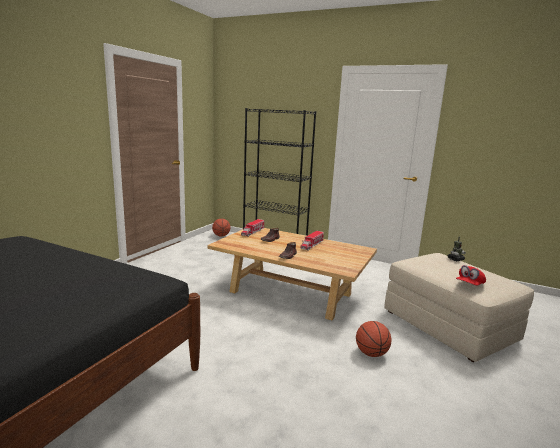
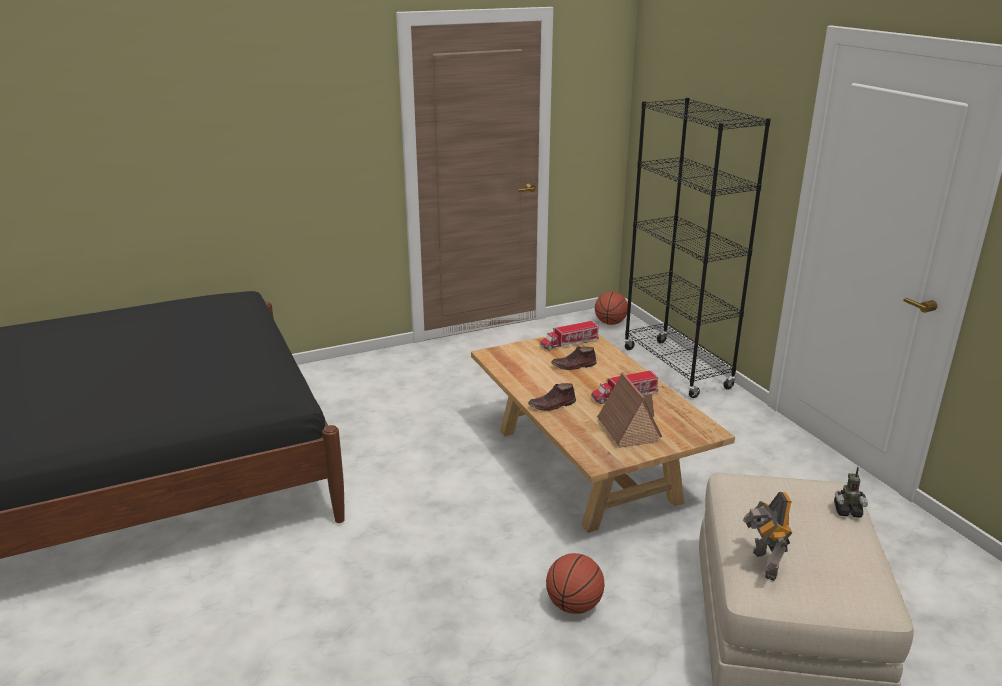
camera: 40 degrees right, 10 degrees up
red cap [456,265,486,286] -> toy robot [743,492,792,581]
none -> toy house [597,372,662,448]

